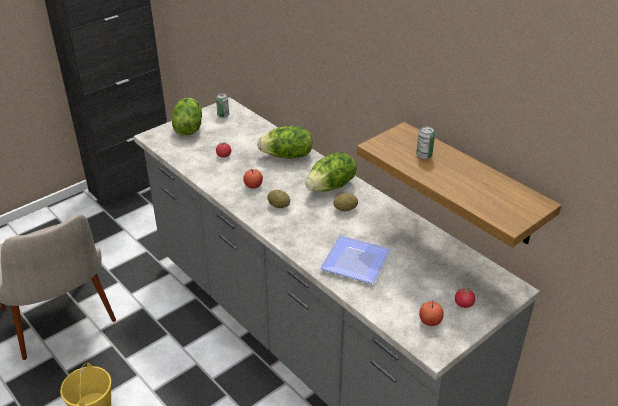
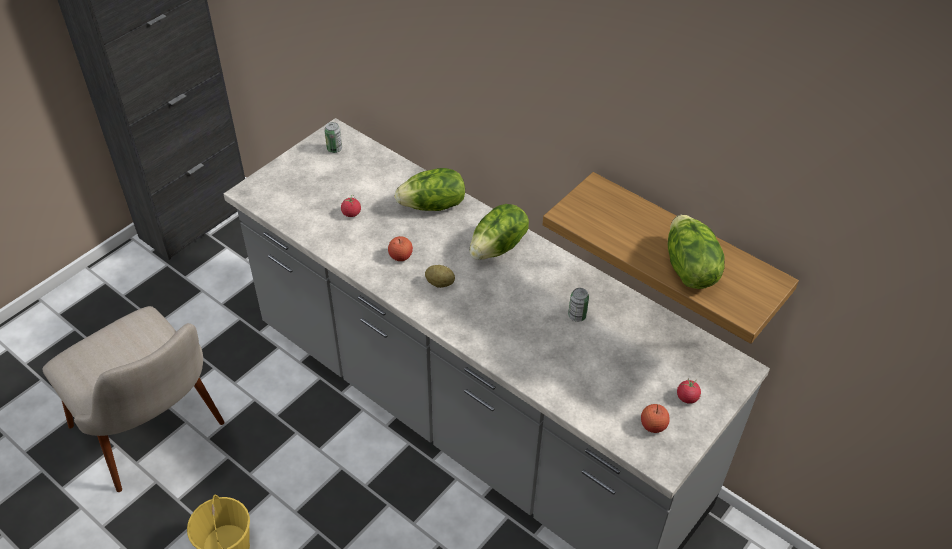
camera: 10 degrees left, 10 degrees up
lettuce [172,98,202,135] -> lettuce moved to [668,215,725,289]
plate [320,235,391,284] -> none
potato [333,193,358,212] -> none
can [416,126,435,159] -> can moved to [568,288,589,322]

